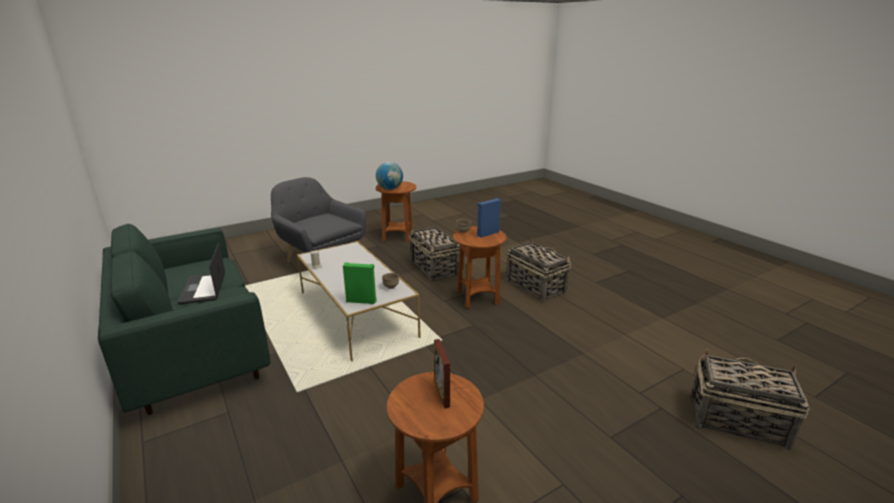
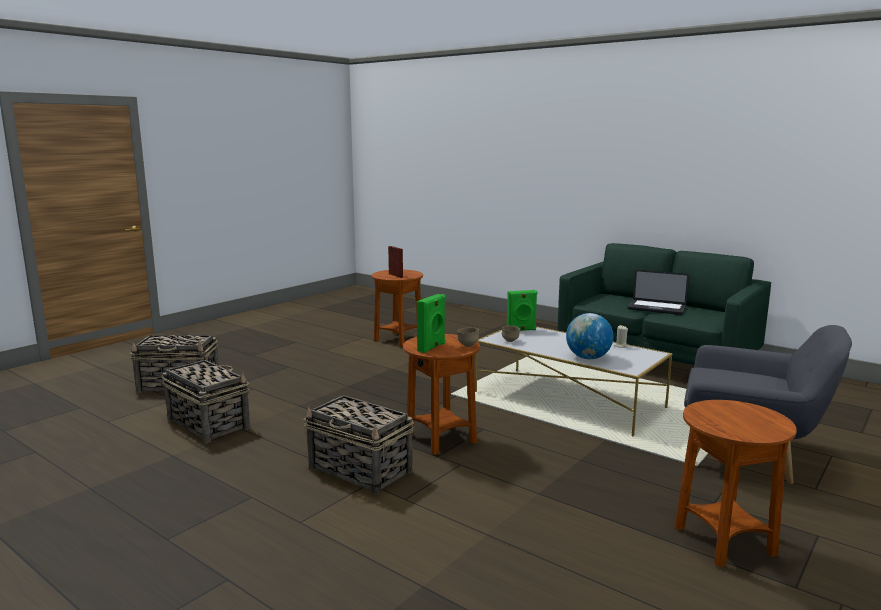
camera: 160 degrees right, 10 degrees down
laptop [178,243,225,304] -> laptop turned 150 degrees clockwise [627,270,689,315]
globe [376,162,403,190] -> globe moved to [566,313,613,359]
basket [409,227,460,282] -> basket moved to [162,354,250,443]
blue speaker [477,198,501,238] -> green speaker [417,294,445,353]

